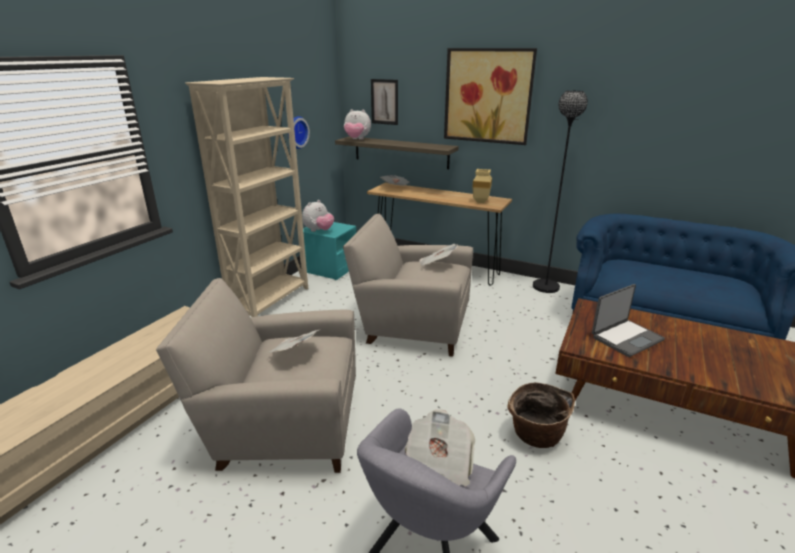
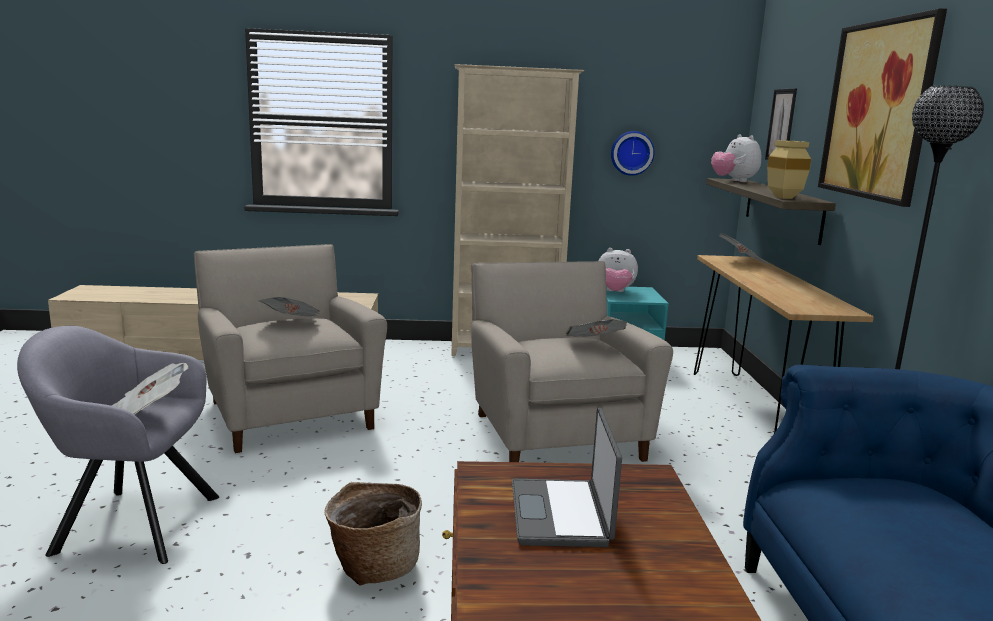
camera: 60 degrees right, 10 degrees down
beige vase [473,169,492,203] -> beige vase moved to [767,140,811,199]
laptop [592,284,665,357] -> laptop turned 60 degrees clockwise [512,408,622,547]

